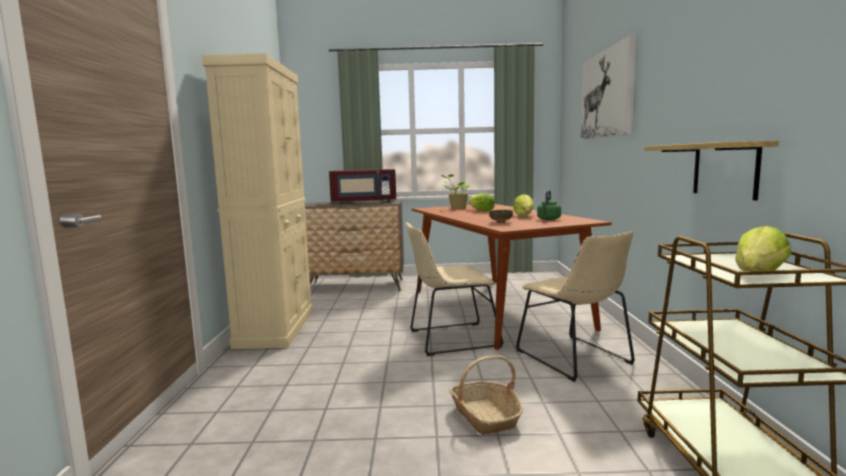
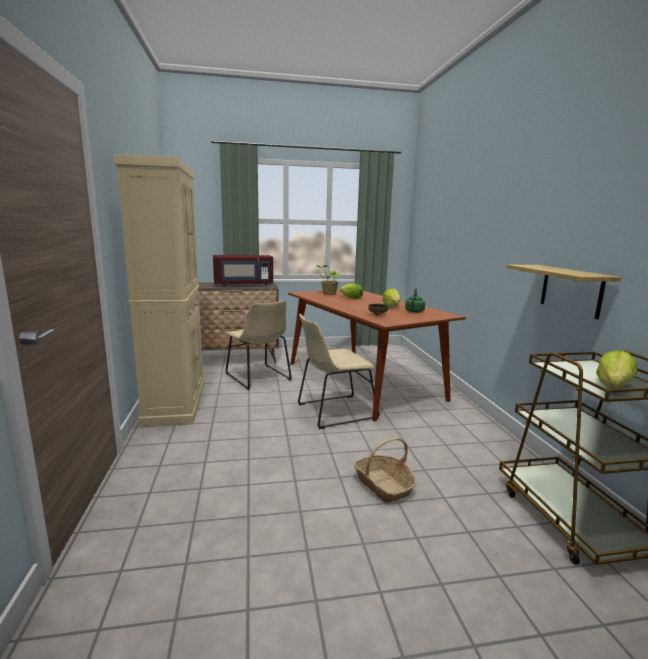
camera: 10 degrees left, 5 degrees up
beige chair [516,231,635,382] -> beige chair moved to [225,300,292,390]
picture [581,34,636,140] -> none

